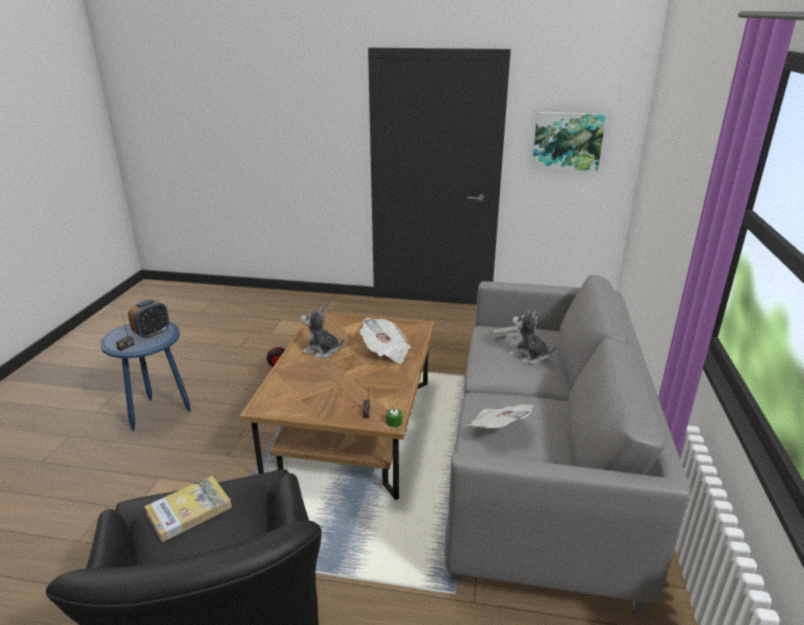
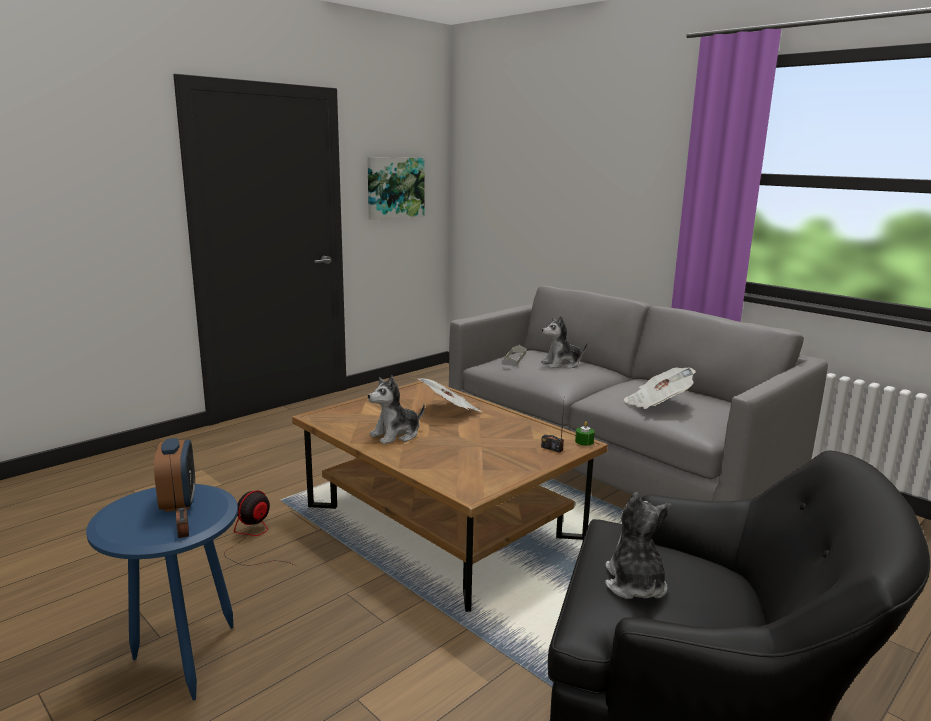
camera: 55 degrees left, 10 degrees down
book [144,476,232,542] -> plush toy [605,492,671,599]

